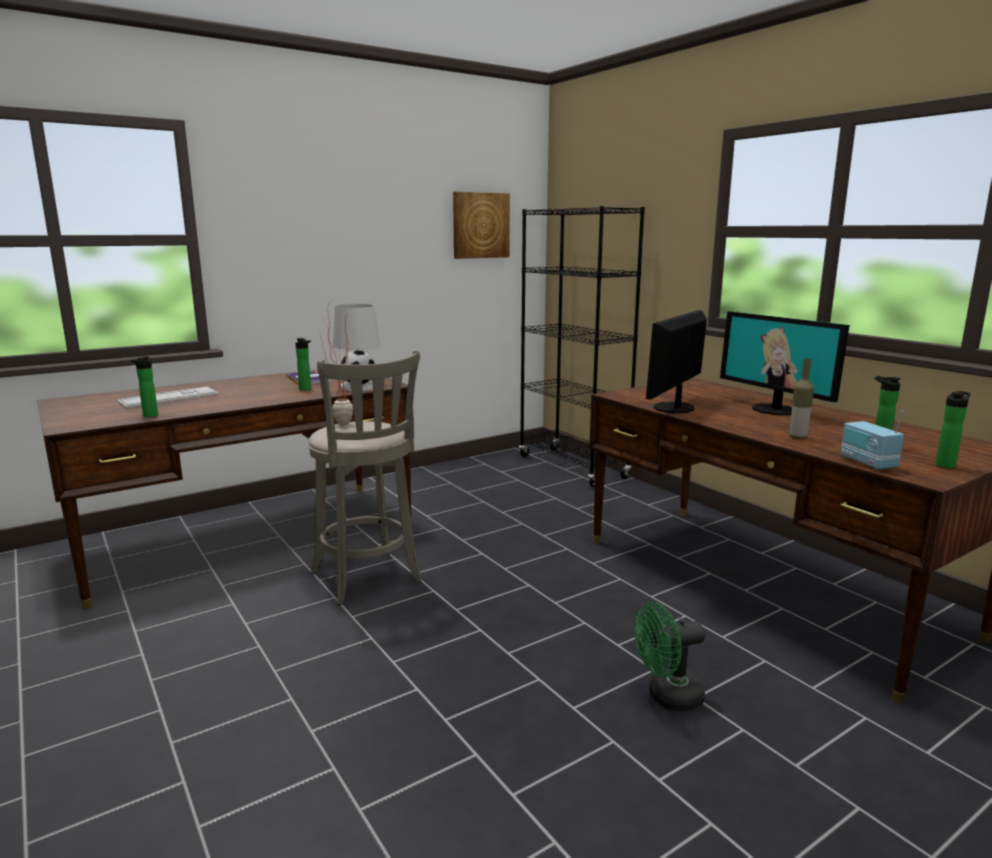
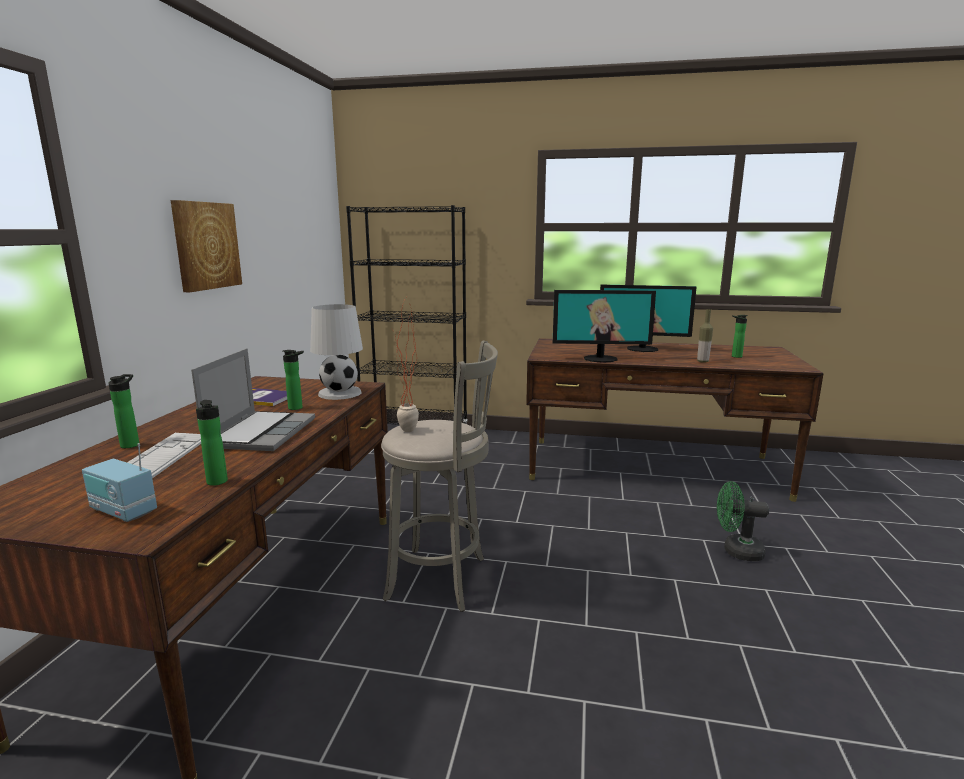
camera: 45 degrees left, 0 degrees up
picture [453,192,510,259] -> picture moved to [171,200,242,292]
green fan [635,602,705,711] -> green fan turned 75 degrees clockwise [717,481,769,561]
monitor [646,310,707,413] -> monitor turned 75 degrees counterclockwise [553,290,656,363]
radio [840,410,904,470] -> radio moved to [82,443,157,522]
bottle [935,391,971,469] -> bottle moved to [108,374,139,448]
none -> laptop [191,348,315,451]

